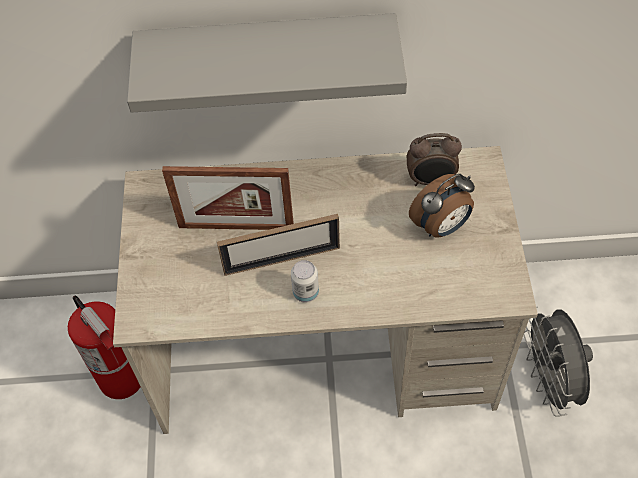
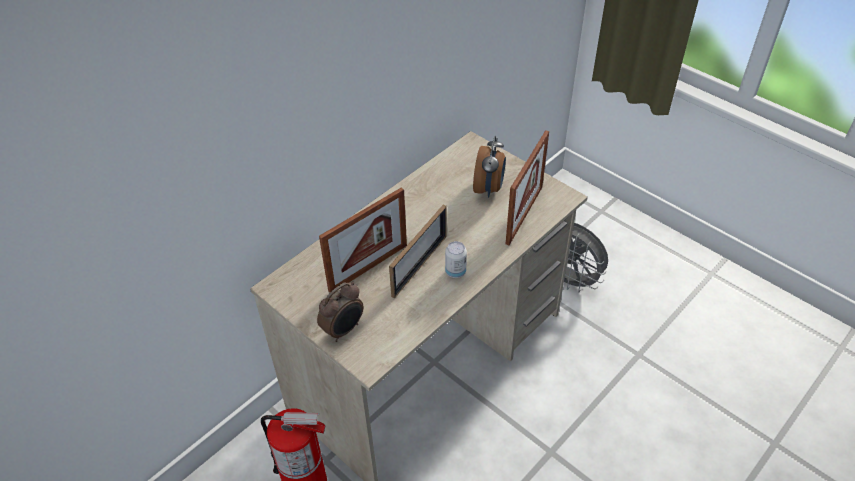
camera: 45 degrees left, 10 degrees down
grey shelf [127,13,407,113] -> none
alarm clock [407,133,462,186] -> alarm clock moved to [317,282,363,342]
none -> picture frame [506,130,549,245]

